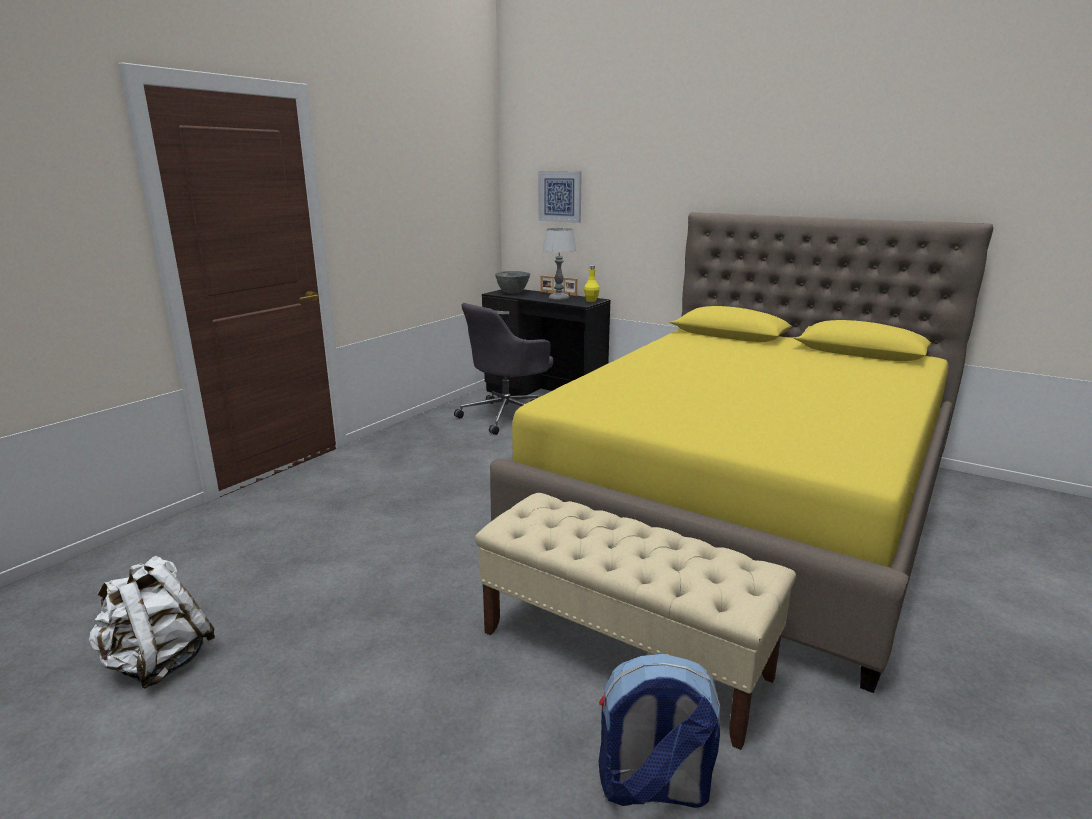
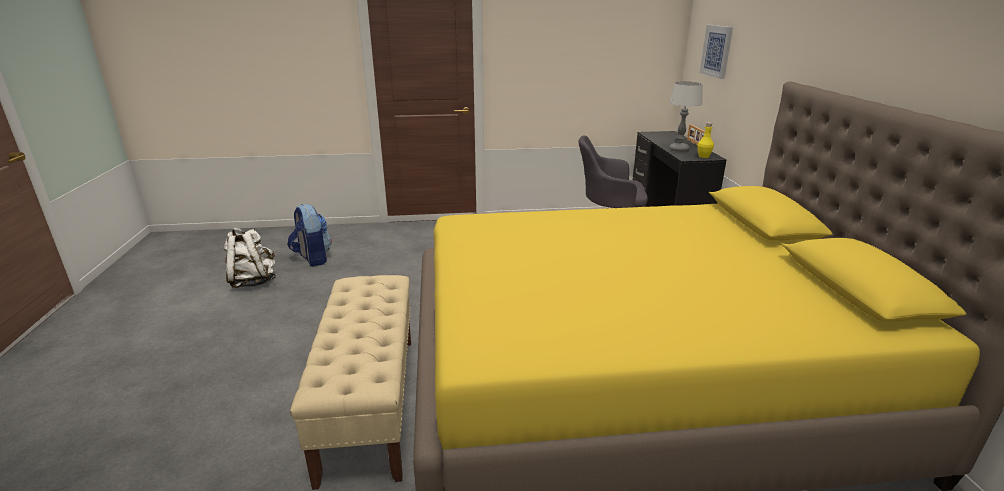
camera: 50 degrees right, 5 degrees up
grey bowl [495,271,530,294] -> none
backpack [599,654,721,808] -> backpack moved to [287,204,332,266]

